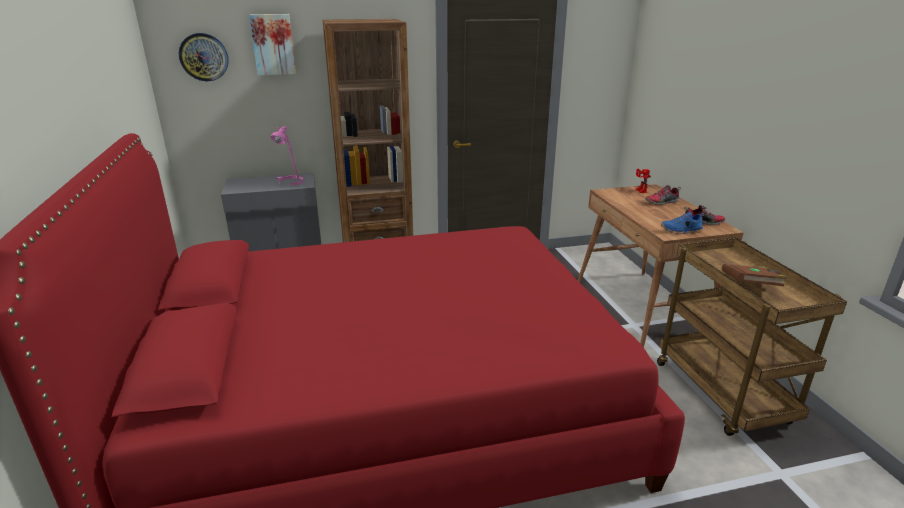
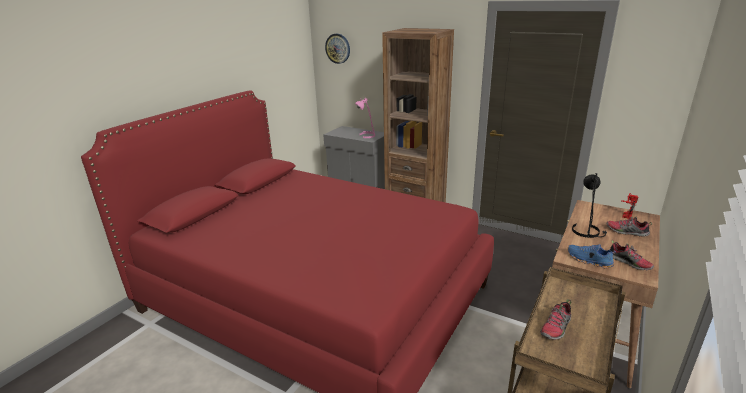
camera: 45 degrees right, 0 degrees up
picture [249,14,296,75] -> none
brown book [722,264,786,286] -> shoe [540,299,571,340]
none -> black table lamp [572,173,607,238]

